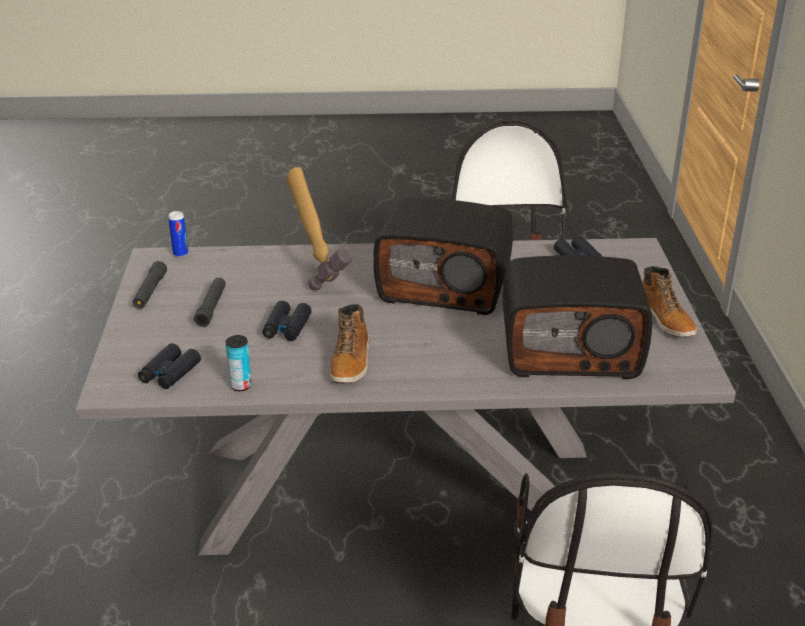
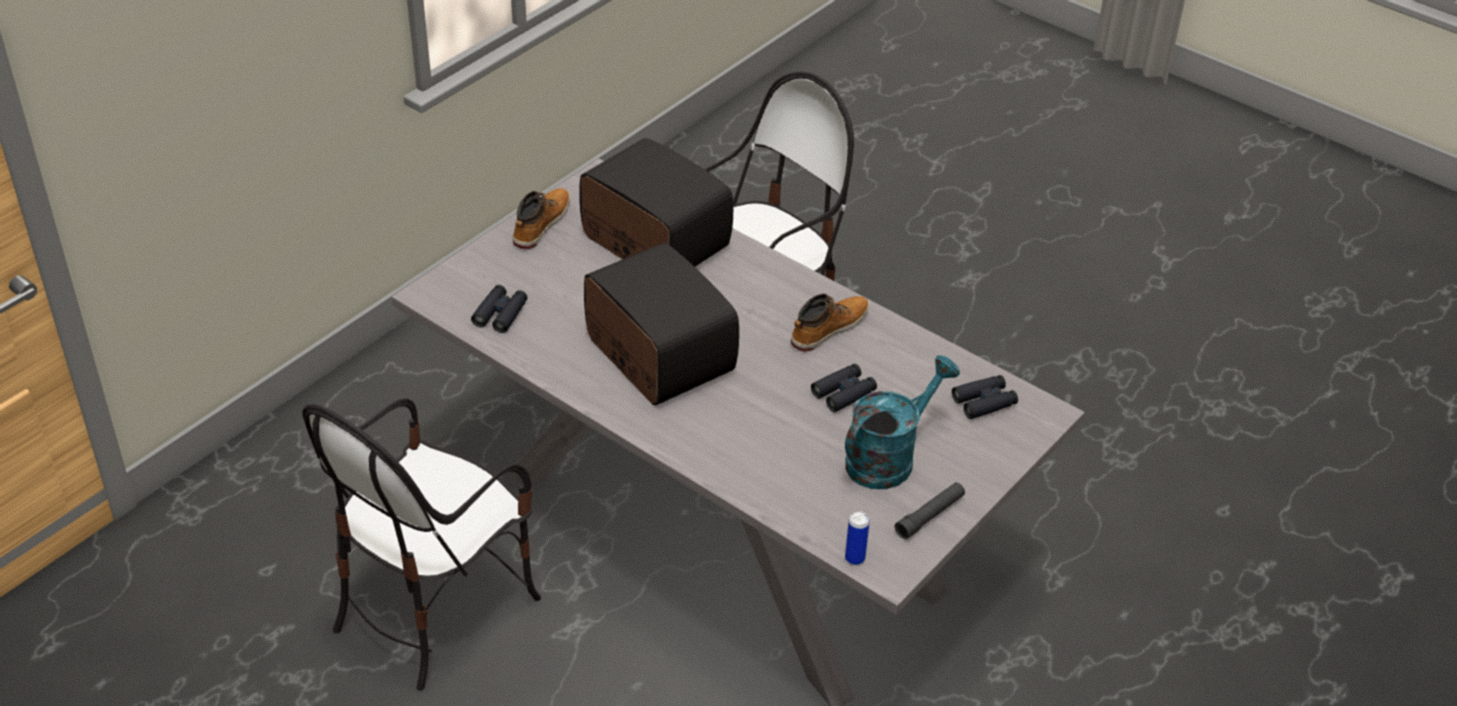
camera: 140 degrees left, 10 degrees up
black flashlight [194,278,226,327] -> turquoise watering can [845,355,960,489]
can [226,335,252,391] -> none
hammer [286,167,351,290] -> none

